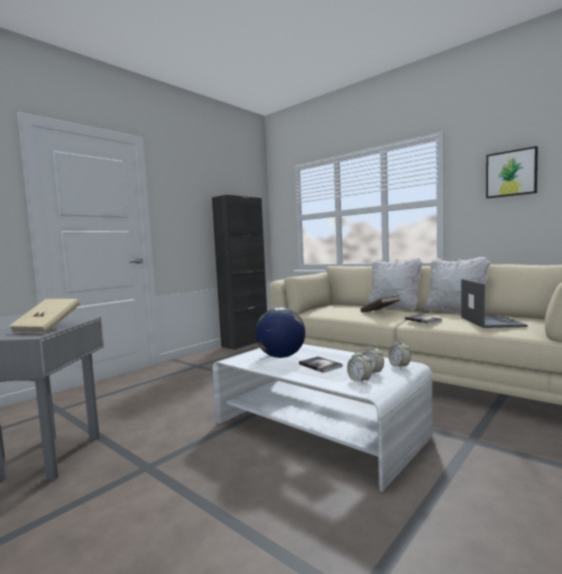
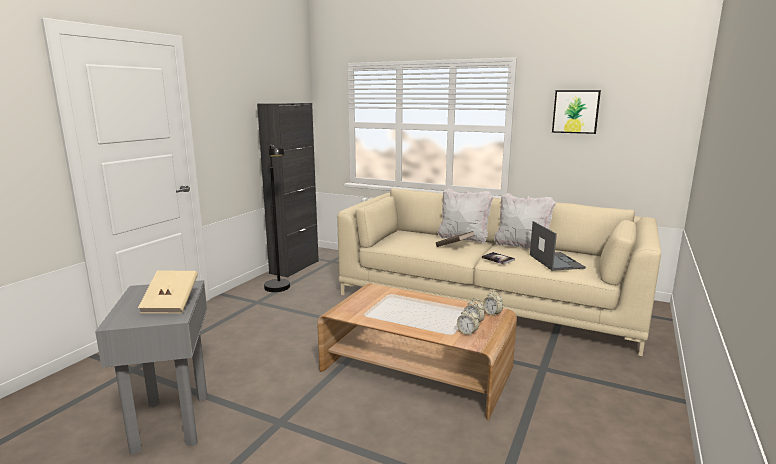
camera: 15 degrees left, 10 degrees up
white coffee table [213,344,433,492] -> brown coffee table [317,283,517,420]
globe [255,307,305,358] -> none
book [299,356,343,373] -> none
none -> black floor lamp [264,145,290,292]

